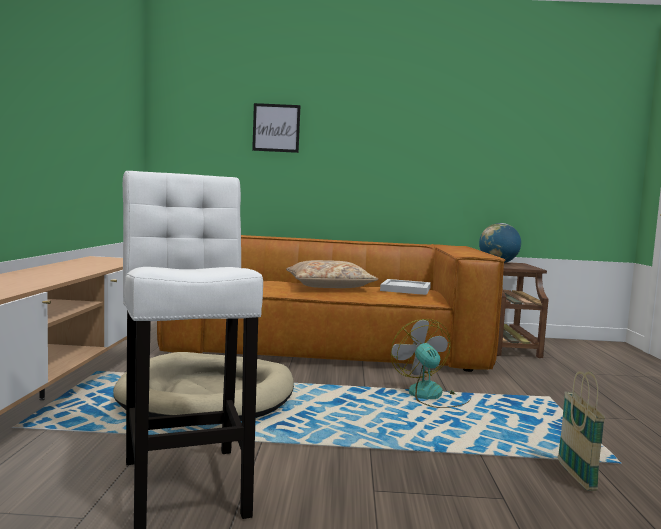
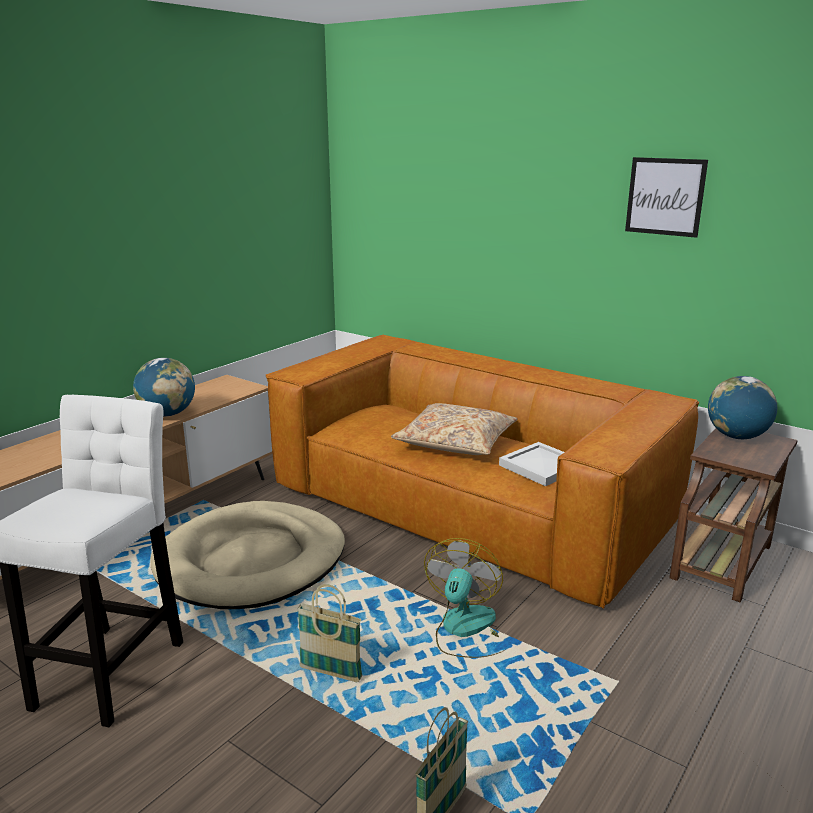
camera: 35 degrees right, 15 degrees up
picture [252,103,300,153] -> picture moved to [625,157,708,238]
none -> globe [133,358,195,416]
none -> basket [297,584,363,683]

